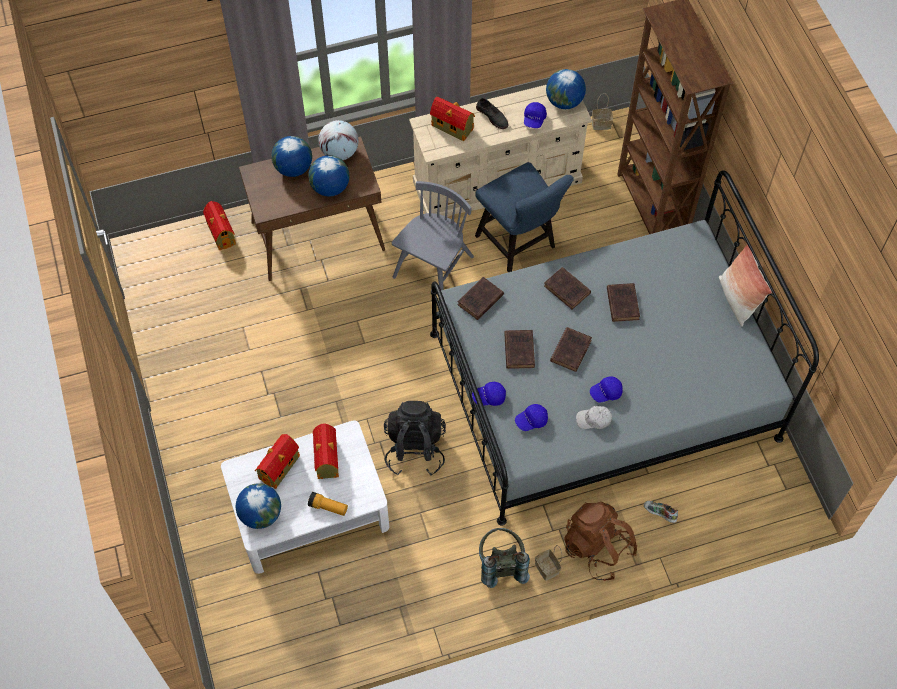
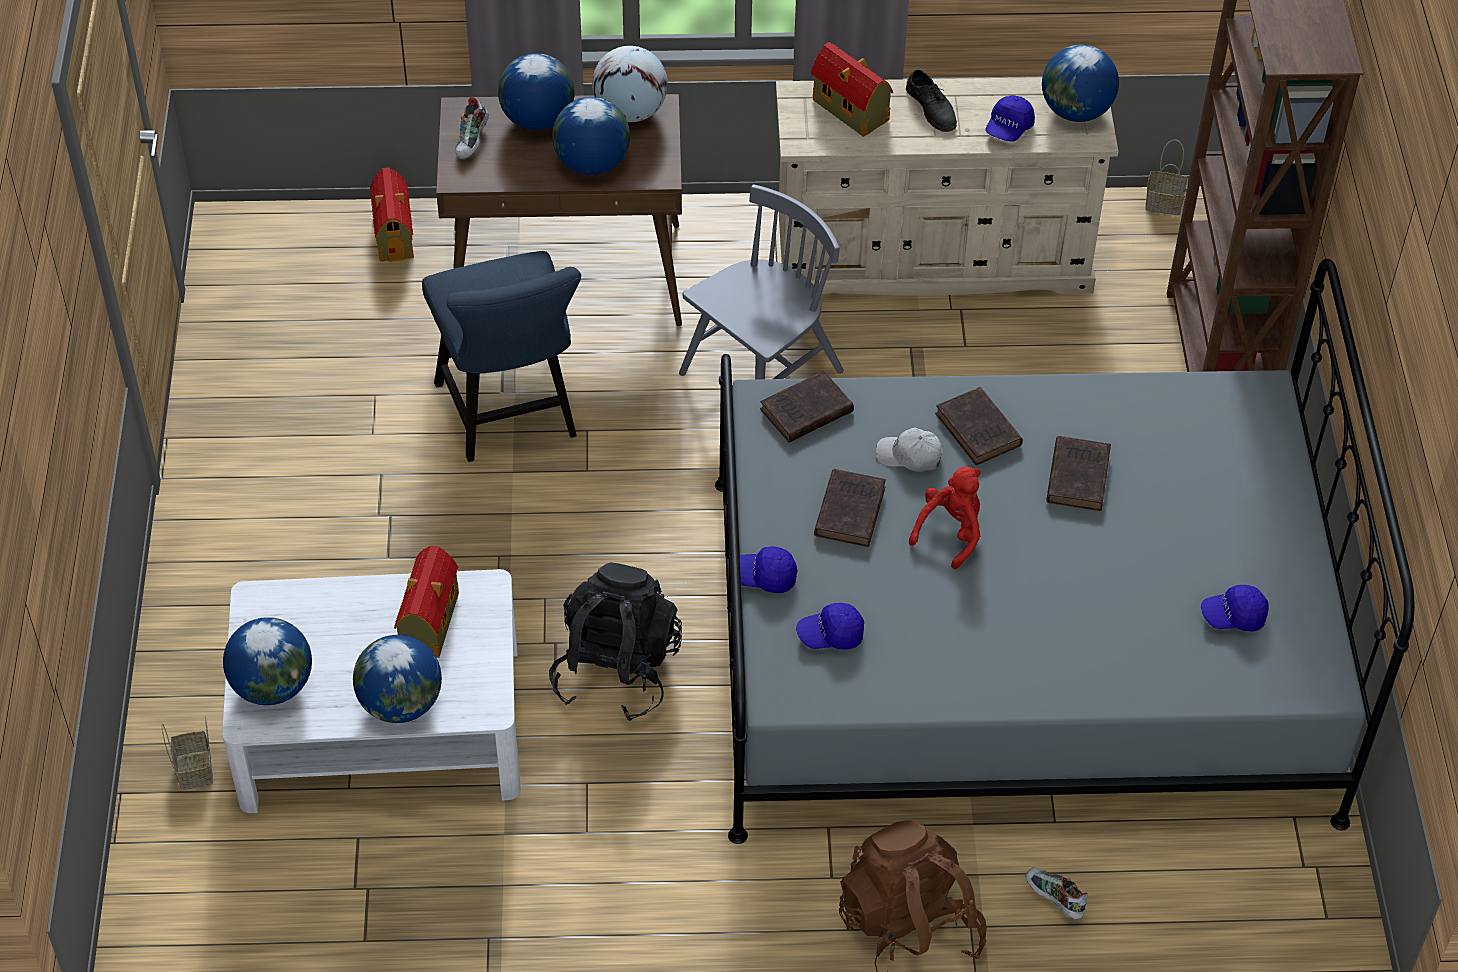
camera: 15 degrees right, 10 degrees down
toy house [255,434,300,489] -> none
flashlight [308,492,348,516] -> globe [353,635,442,723]
blue chair [475,162,574,272] -> blue chair moved to [422,251,581,462]
grey backpack [479,528,530,588] -> none
basket [535,545,562,581] -> basket moved to [161,716,213,790]
brown book [550,327,592,372] -> red plush toy [909,467,981,569]
white cap [576,406,612,429] -> white cap moved to [876,428,943,472]
blue cap [590,376,623,403] -> blue cap moved to [1201,585,1269,631]
pillow [719,245,772,326] -> none
none -> shoe [456,97,489,160]

